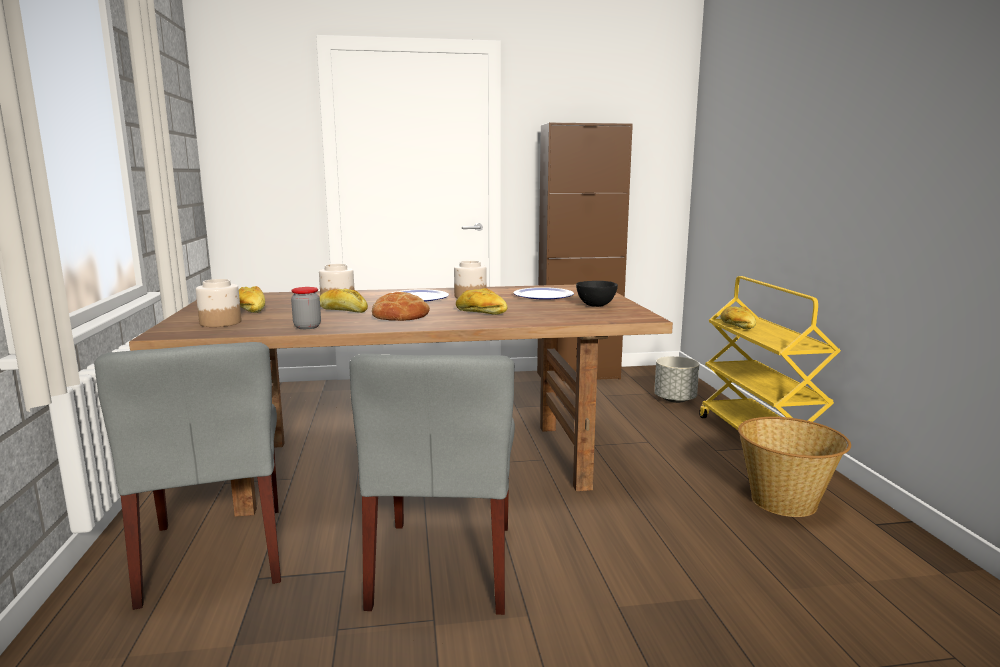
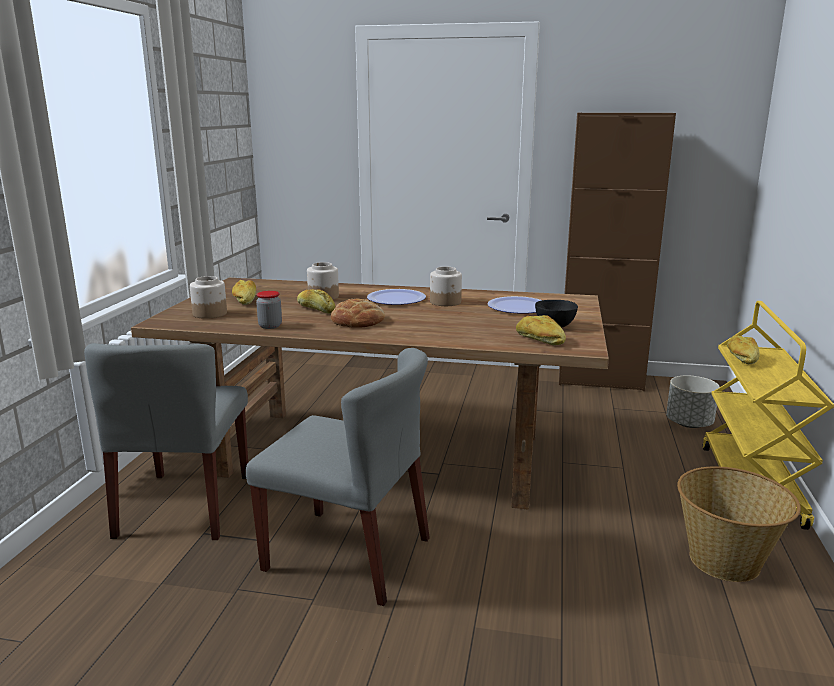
camera: 20 degrees right, 5 degrees up
grey chair [349,354,515,615] -> grey chair turned 90 degrees counterclockwise [246,348,430,606]
bread [456,288,507,315] -> bread moved to [516,315,566,345]

